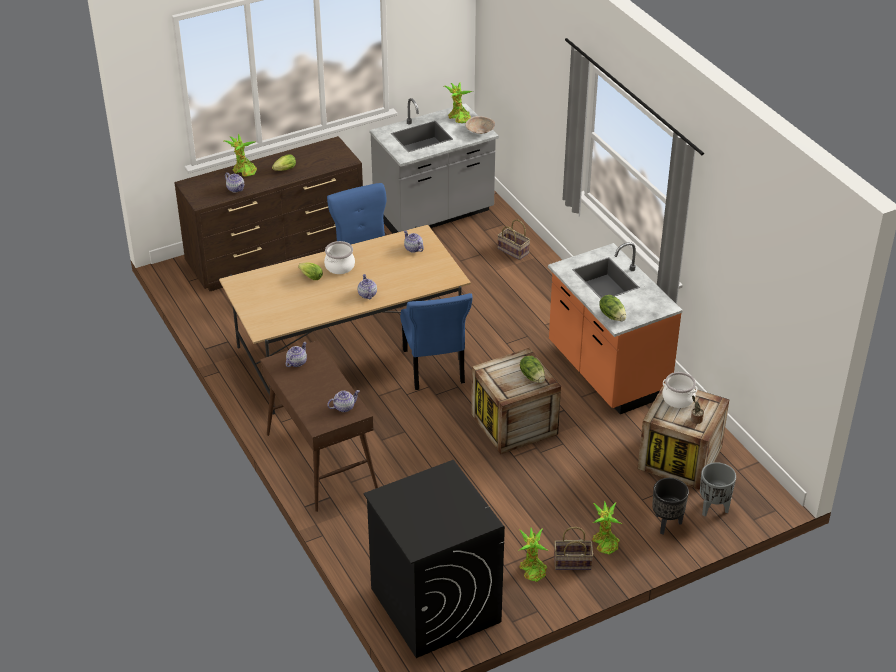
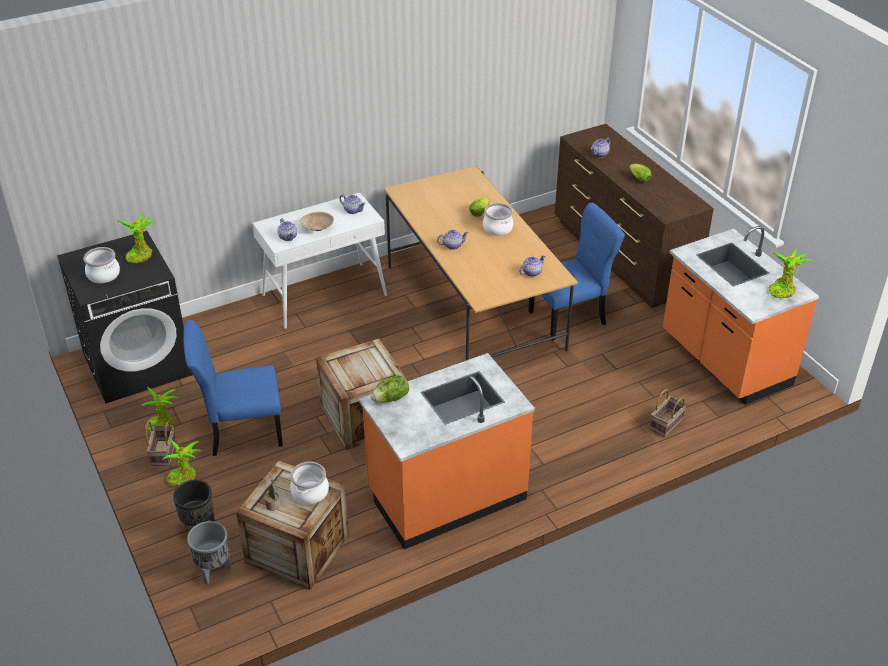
camera: 90 degrees right, 0 degrees up
potted plant [224,134,257,177] -> potted plant moved to [116,213,155,264]
brown console table [260,340,378,512] -> white console table [252,193,387,329]
grey counter [369,98,499,234] -> orange counter [663,226,819,405]
blue chair [400,293,473,390] -> blue chair moved to [183,320,283,456]
beige bowl [466,116,495,134] -> beige bowl moved to [301,212,334,231]
lettuce [520,356,545,383] -> none
none -> cooking pot [83,247,120,283]

